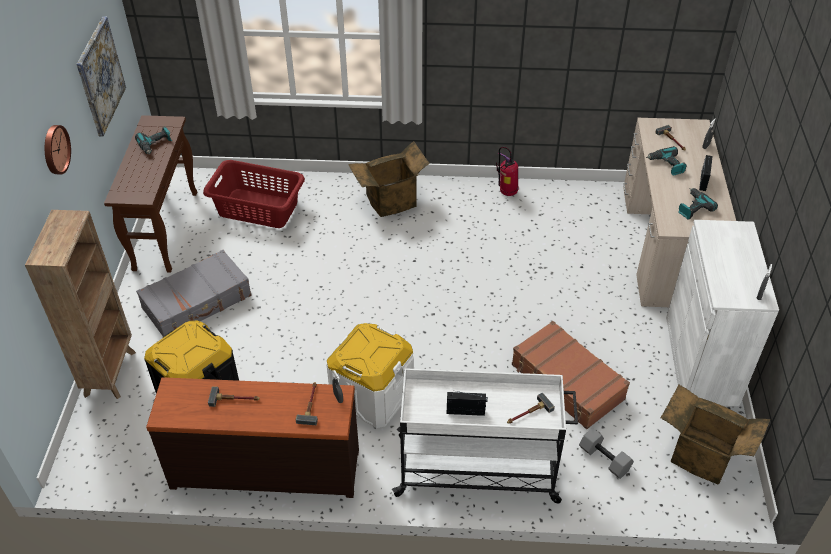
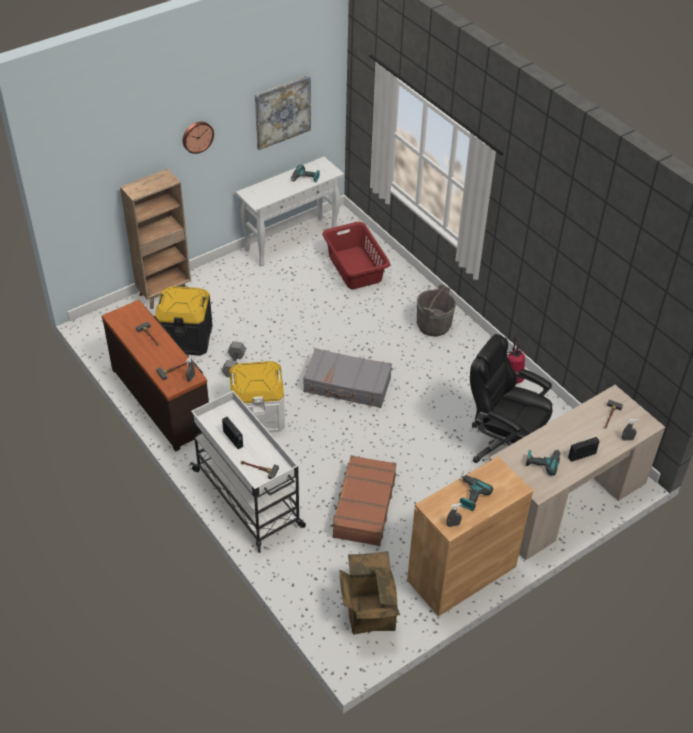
camera: 50 degrees right, 0 degrees up
brown console table [104,115,197,273] -> white console table [236,157,344,266]
grey suitcase [136,250,252,336] -> grey suitcase moved to [303,348,392,408]
cardboard box [348,141,430,217] -> grey bucket [417,285,455,337]
grey dumbbell [579,428,634,479] -> grey dumbbell moved to [222,341,246,378]
power drill [646,146,687,176] -> power drill moved to [460,475,493,511]
white cabinet [666,220,779,406] -> brown cabinet [407,457,533,617]
none -> black office chair [470,334,553,463]

